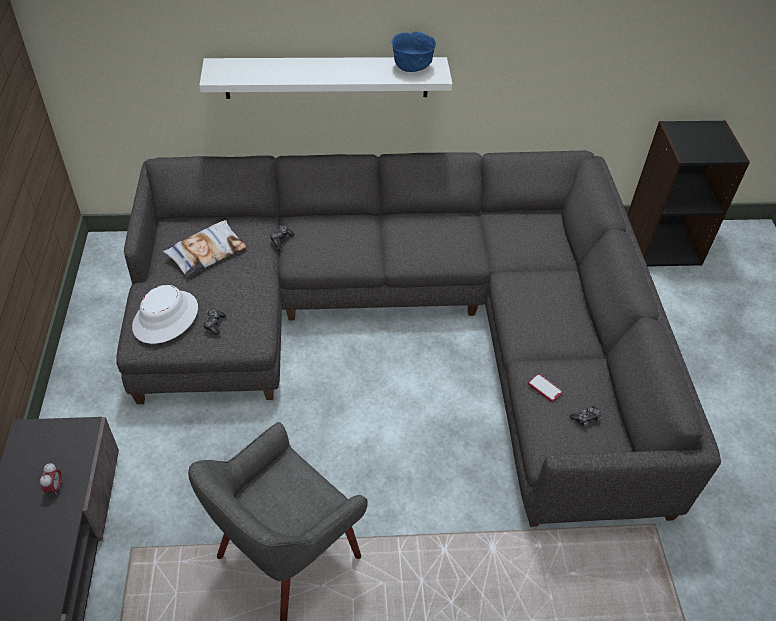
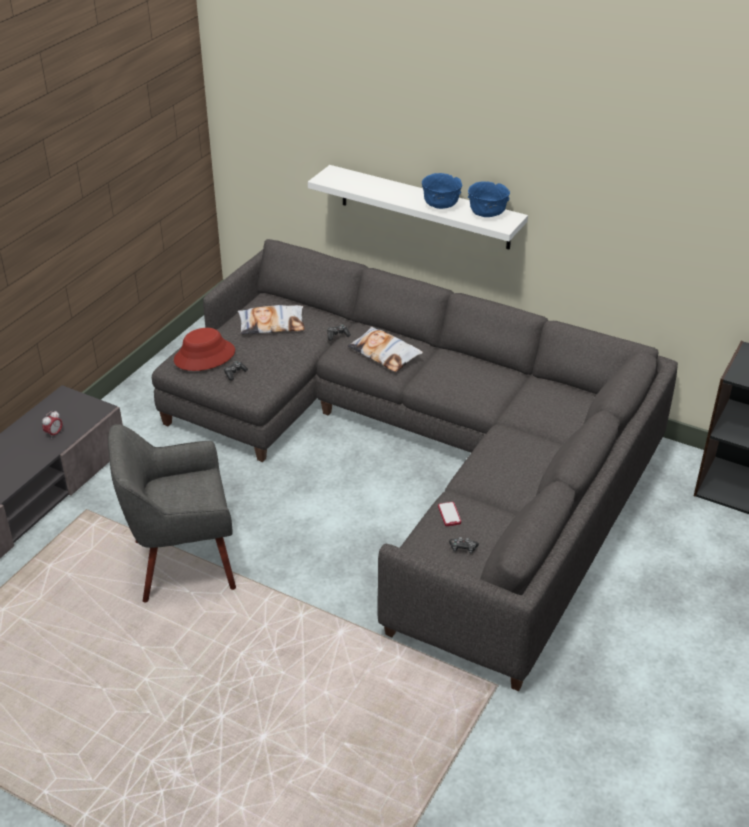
camera: 35 degrees right, 10 degrees down
white hat [132,285,198,344] -> red hat [174,328,235,371]
none -> pillow [347,326,423,372]
none -> blue bowl [422,173,462,209]

